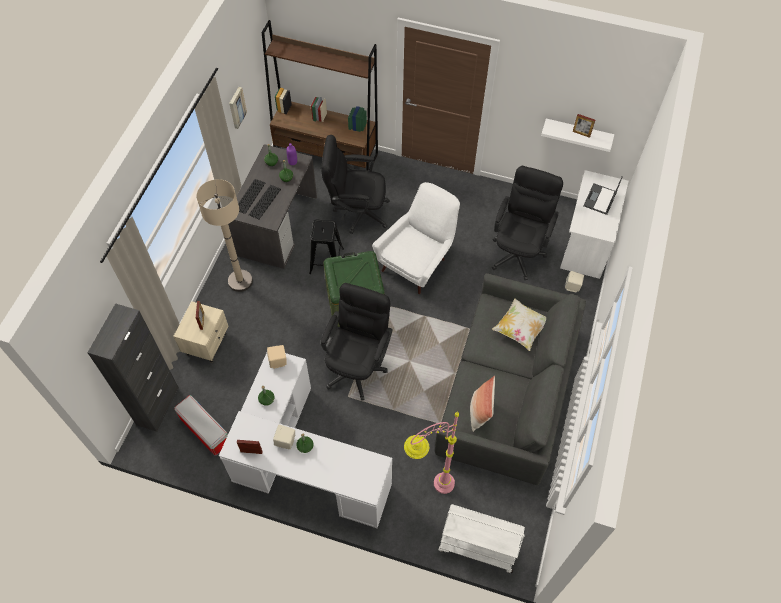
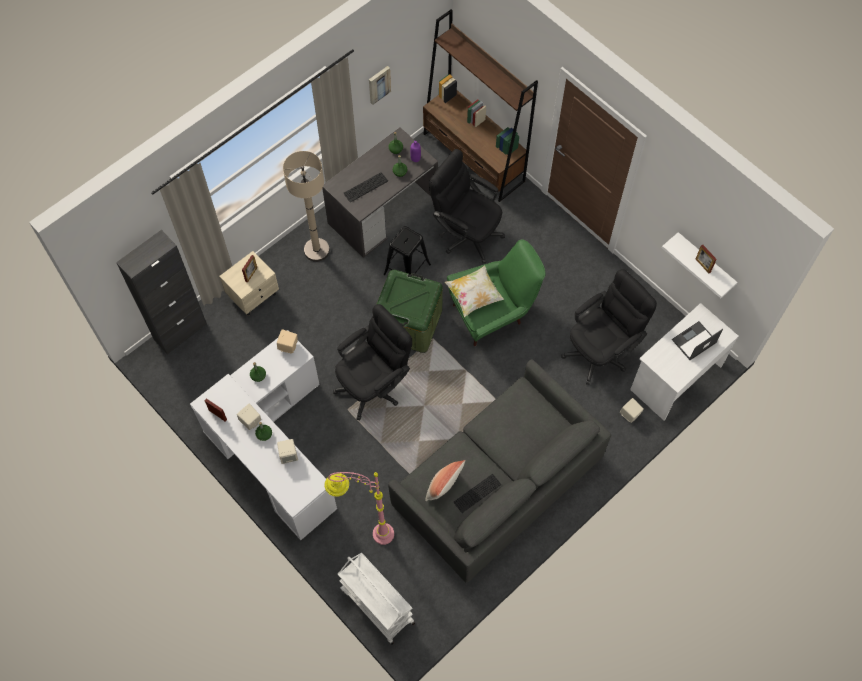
camera: 30 degrees right, 5 degrees up
storage box [174,395,228,456] -> none
keyboard [238,179,265,214] -> keyboard moved to [453,474,501,513]
white armchair [372,182,460,294] -> green armchair [447,240,546,346]
pillow [492,298,546,351] -> pillow moved to [445,266,504,317]
none -> beige speaker [277,439,298,464]

